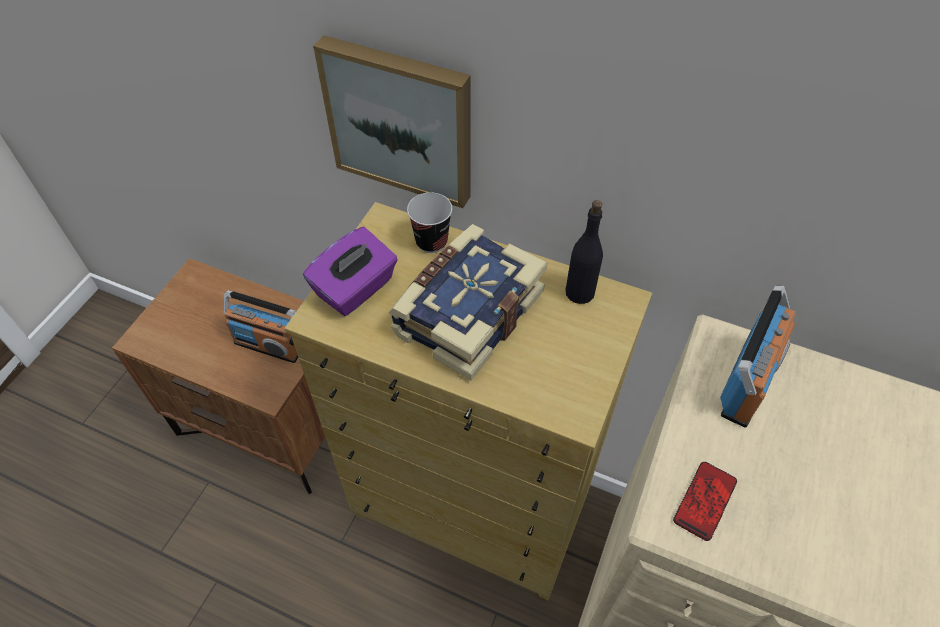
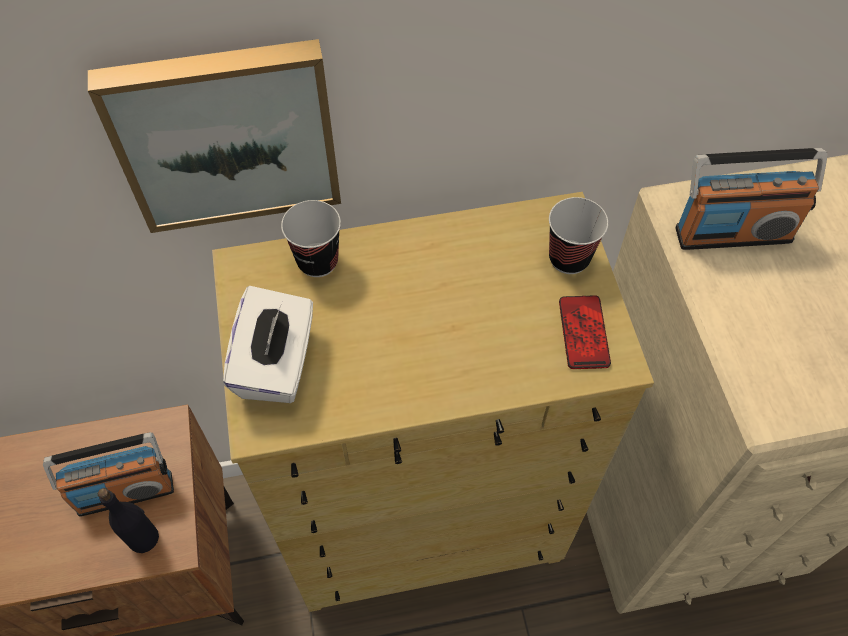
camera: 35 degrees left, 5 degrees up
purple tissue box [303,227,398,316] -> white tissue box [223,286,313,403]
book [389,224,547,380] -> none
black bottle [565,200,603,304] -> black bottle moved to [98,488,159,553]
phone [673,462,737,541] -> phone moved to [559,295,611,369]
radio [720,286,796,428] -> radio turned 90 degrees clockwise [675,148,828,250]
none -> cup [549,197,608,274]

